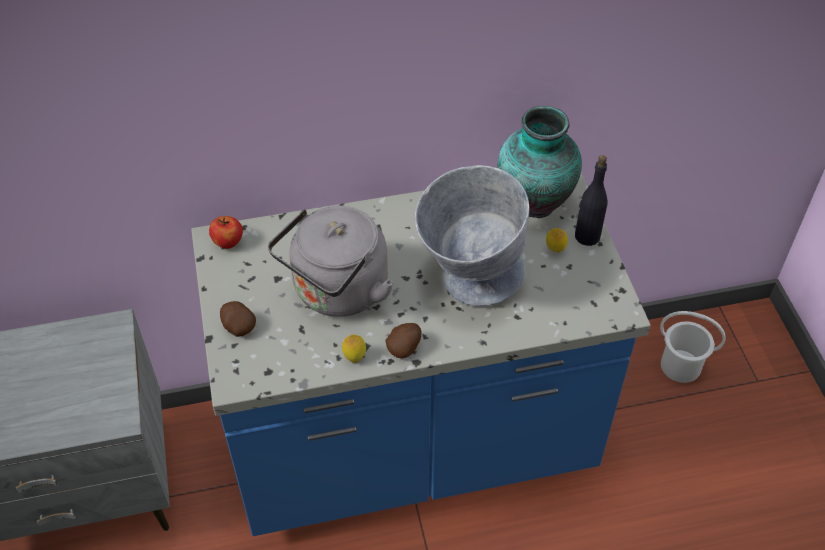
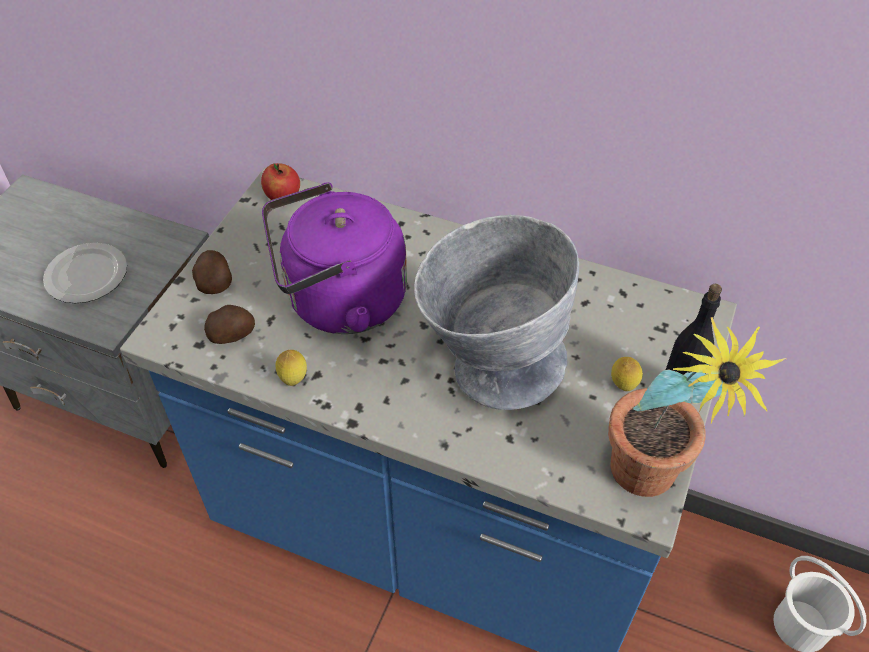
camera: 35 degrees right, 0 degrees up
grey kettle [268,206,394,317] -> purple kettle [262,182,407,334]
potato [385,323,421,358] -> potato moved to [204,305,255,344]
vase [498,106,582,218] -> none
none -> plate [43,243,127,303]
none -> potted plant [608,316,786,497]

